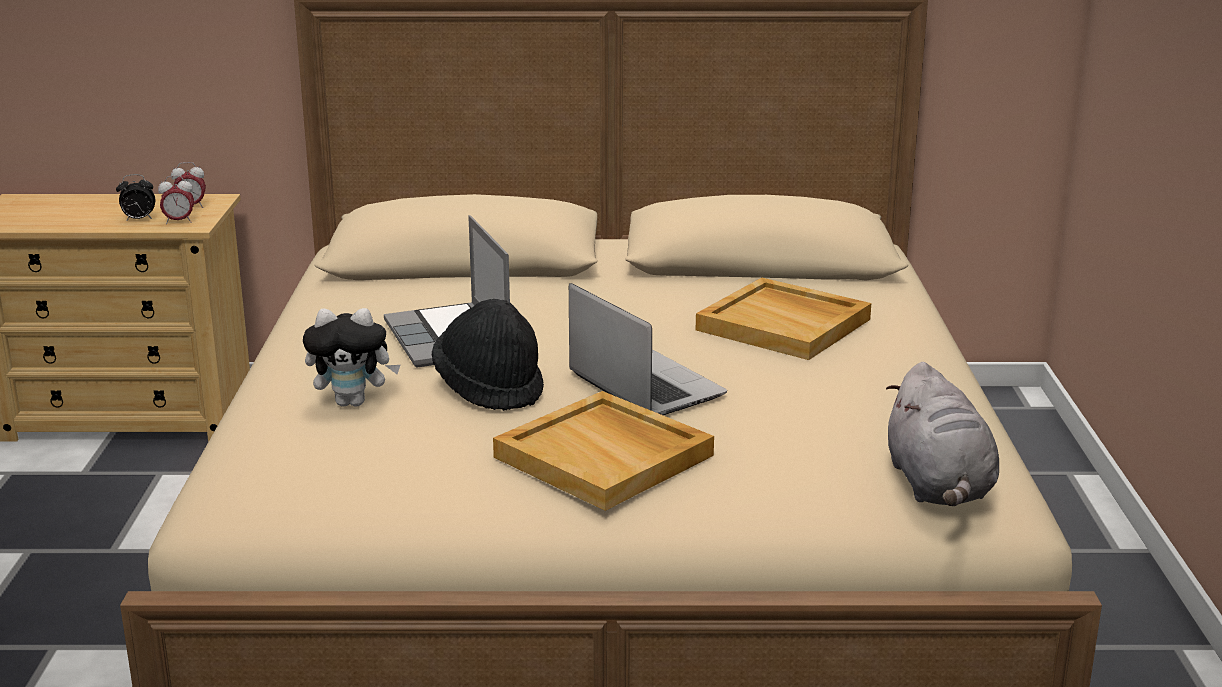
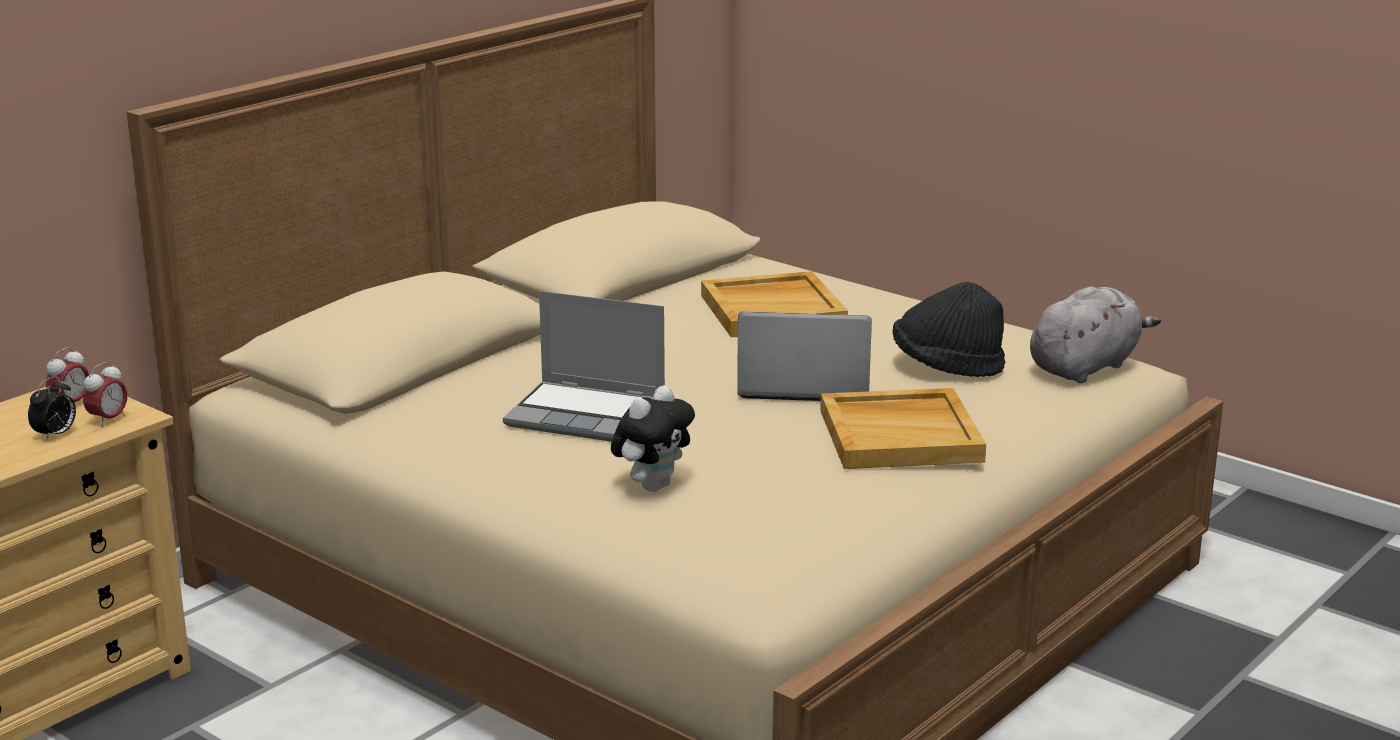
camera: 50 degrees left, 0 degrees up
black hat [432,299,544,411] -> black hat moved to [892,282,1005,377]
grey plush toy [886,362,999,506] -> grey plush toy turned 75 degrees counterclockwise [1030,287,1161,383]

